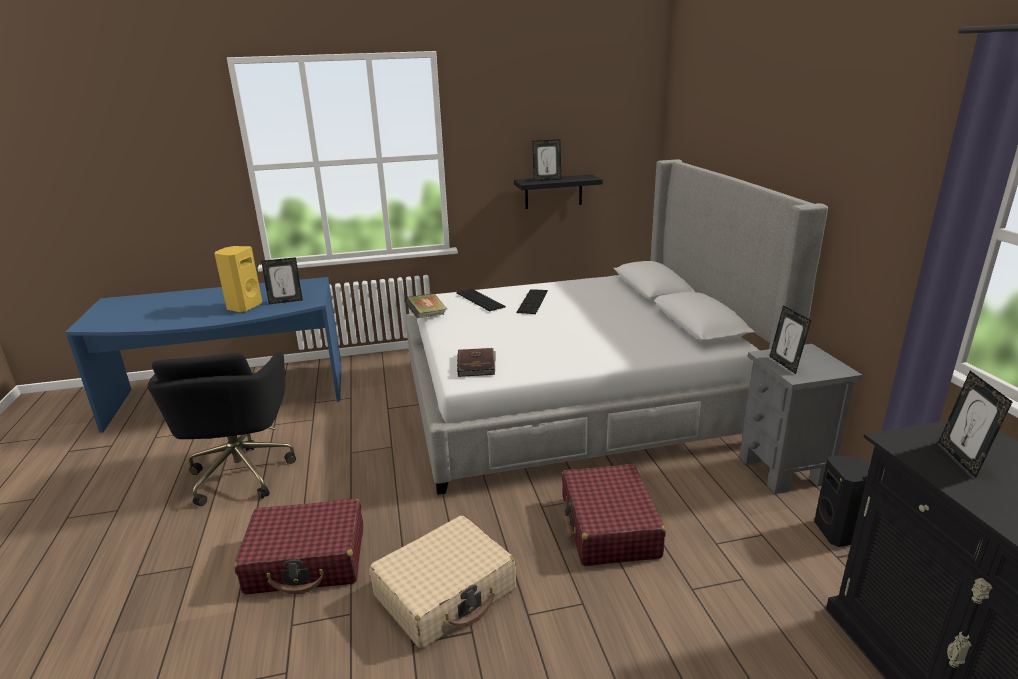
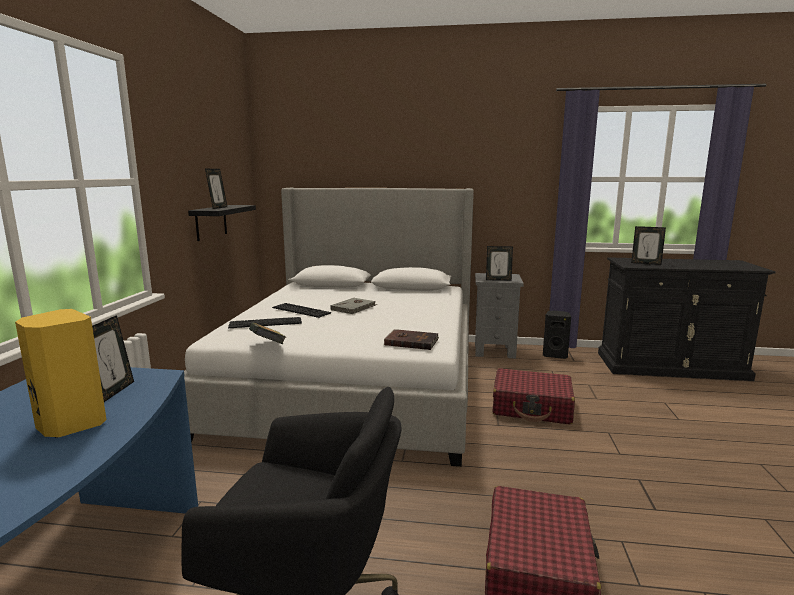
camera: 70 degrees left, 10 degrees down
beige suitcase [369,515,516,649] -> none
none -> grey book [330,298,377,314]

